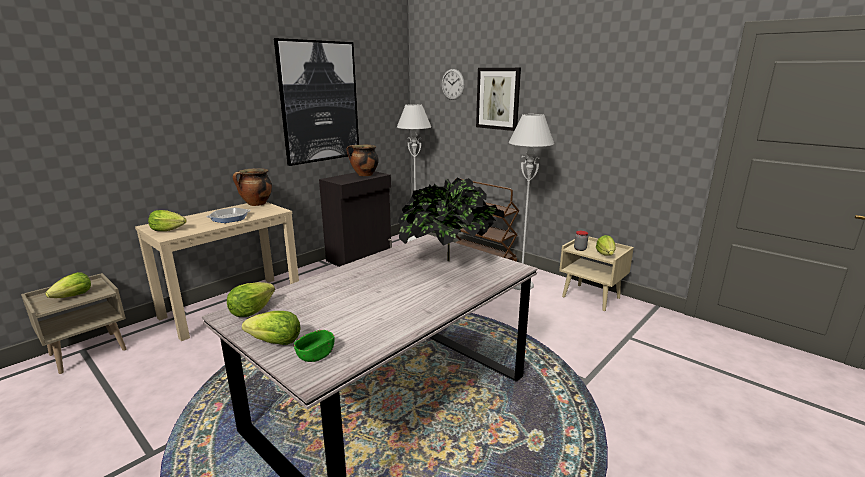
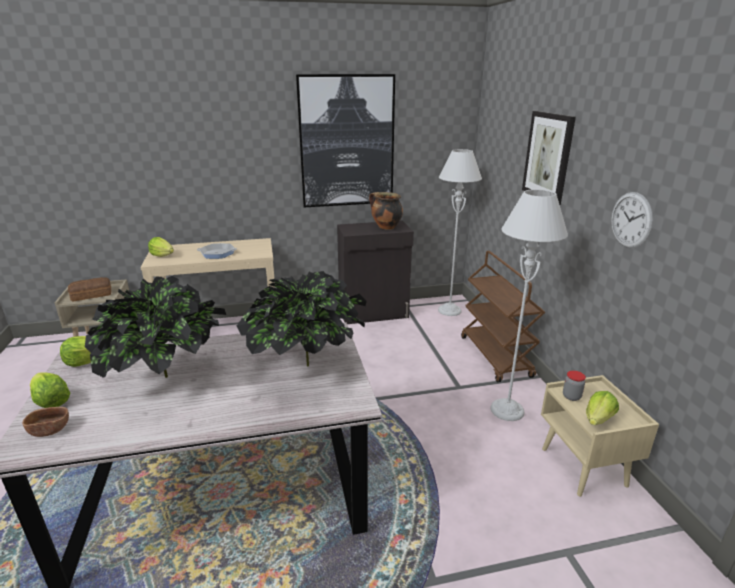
camera: 35 degrees right, 5 degrees up
lettuce [45,272,91,298] -> bread [68,277,111,302]
cooking pot [233,168,272,206] -> none
green bowl [294,330,335,362] -> brown bowl [22,407,69,437]
wall clock [442,69,464,100] -> wall clock moved to [611,192,653,248]
none -> potted plant [85,276,226,378]

